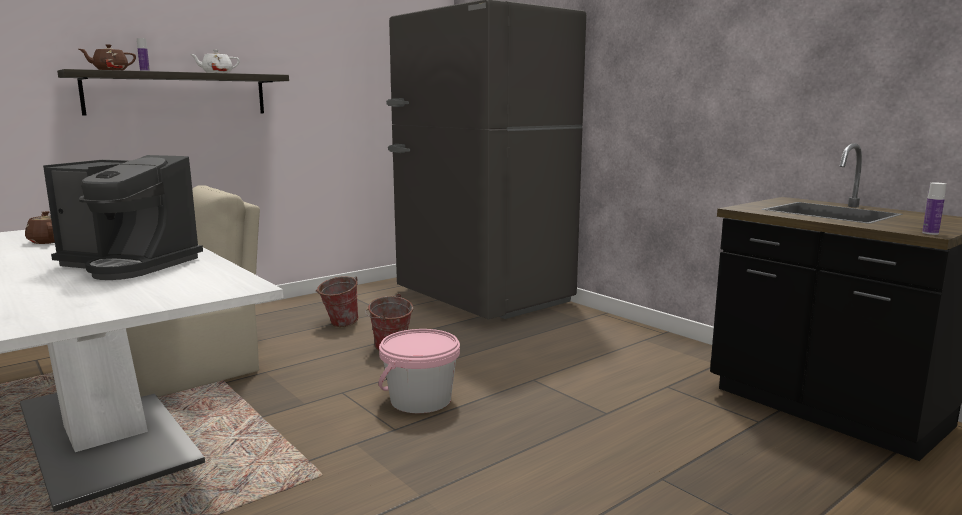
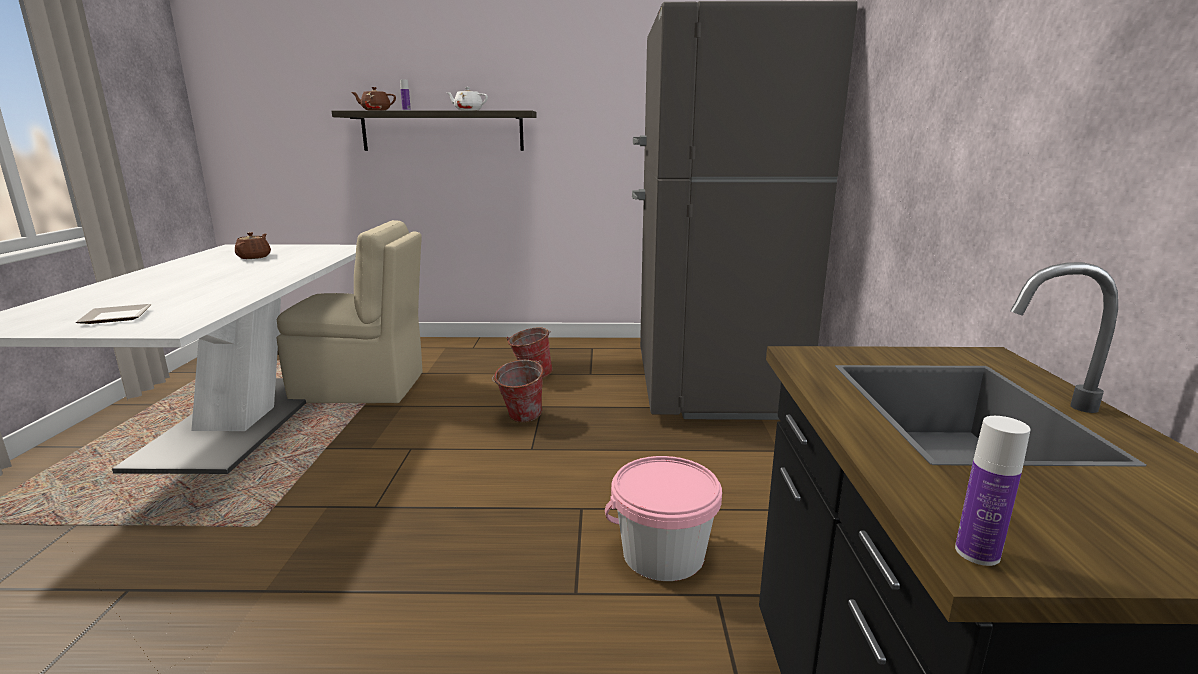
camera: 40 degrees right, 5 degrees up
coffee machine [43,155,203,280] -> none
pink bucket [378,329,460,413] -> pink bucket moved to [605,456,722,581]
none -> plate [76,304,152,324]

